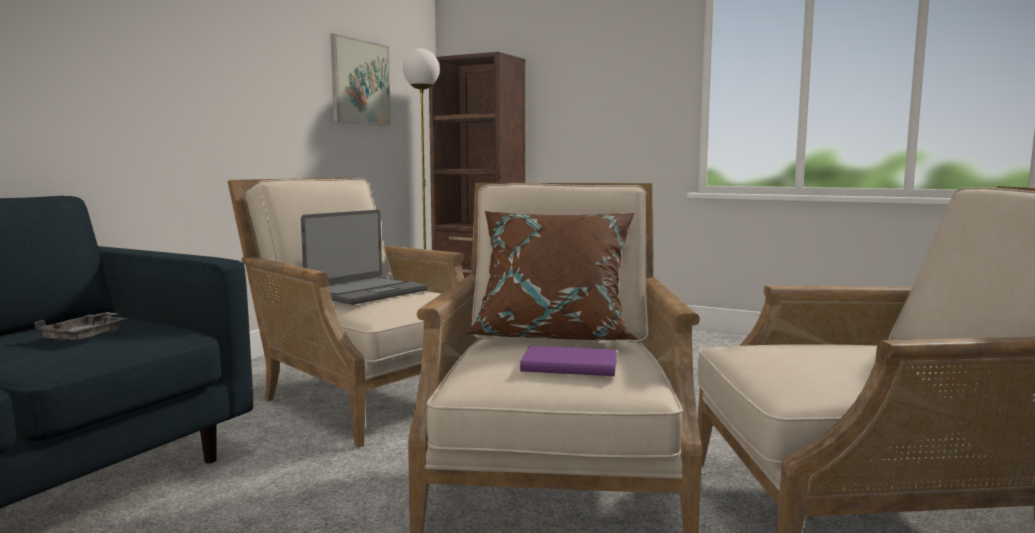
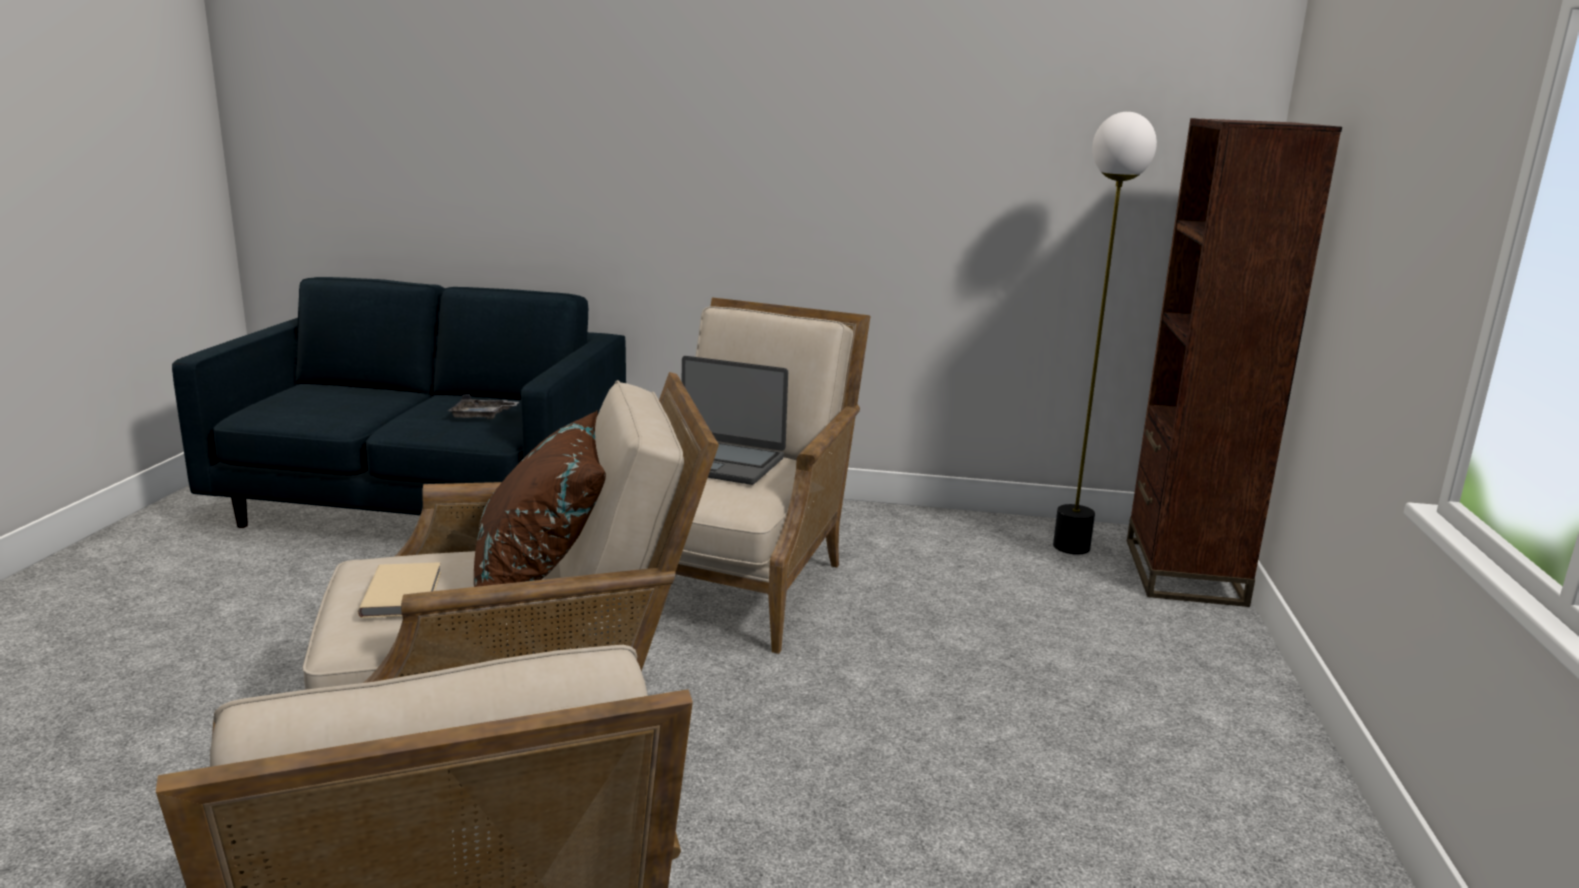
camera: 70 degrees right, 10 degrees up
picture [330,33,391,126] -> none
purple book [520,346,617,376] -> beige book [358,562,441,618]

